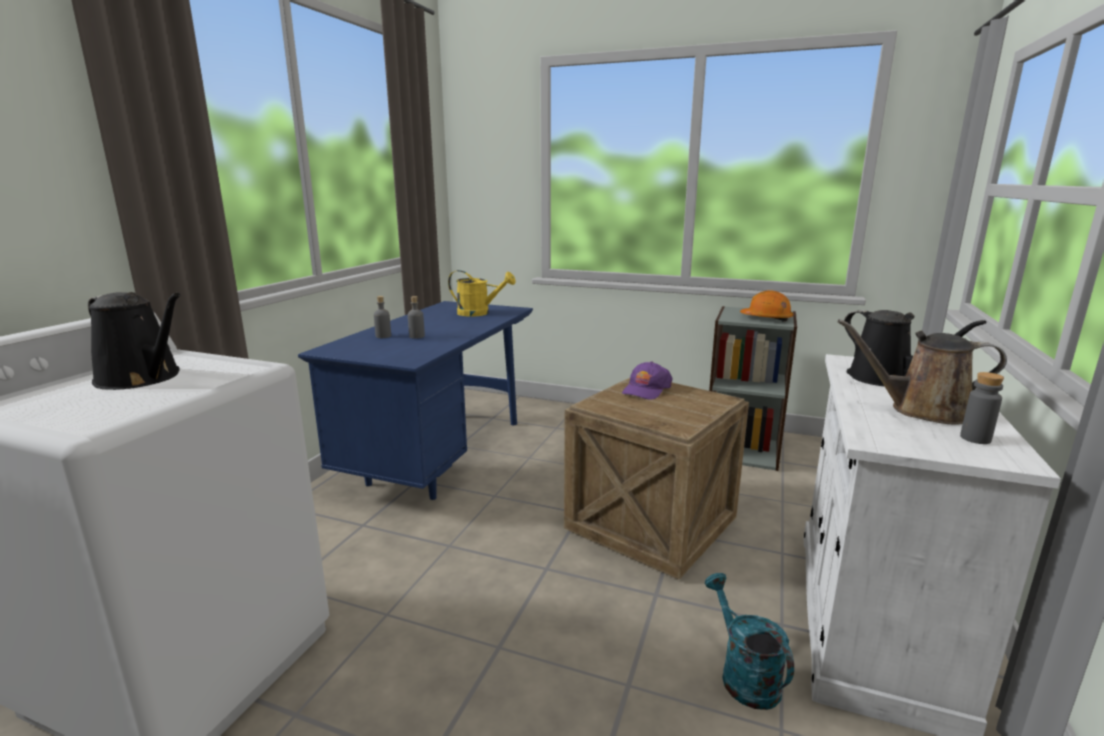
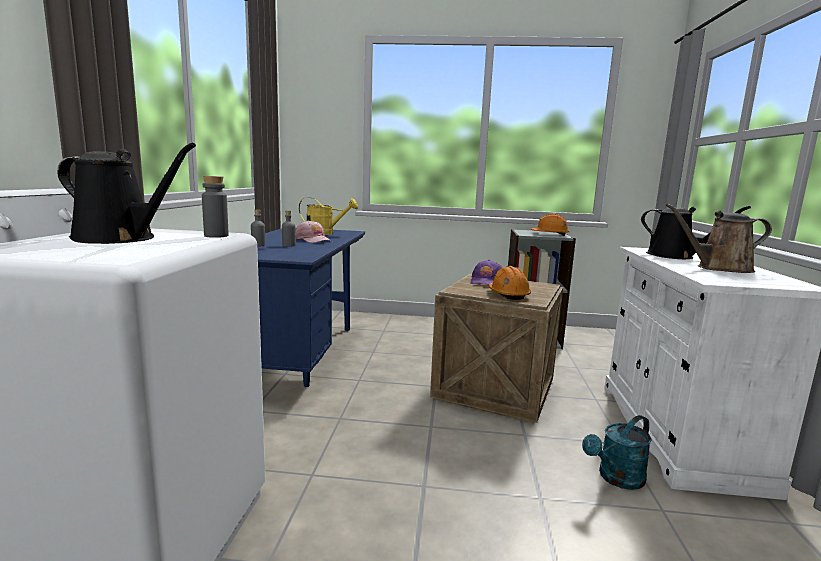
camera: 15 degrees left, 5 degrees down
turquoise watering can [704,573,794,710] -> turquoise watering can turned 90 degrees counterclockwise [582,415,652,490]
grey bottle [960,372,1004,444] -> grey bottle moved to [202,176,229,238]
none -> pink cap [295,220,332,243]
none -> orange hard hat [489,266,531,300]

